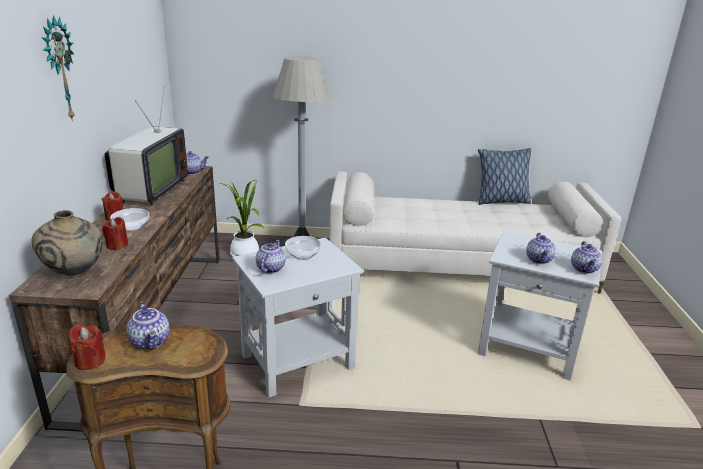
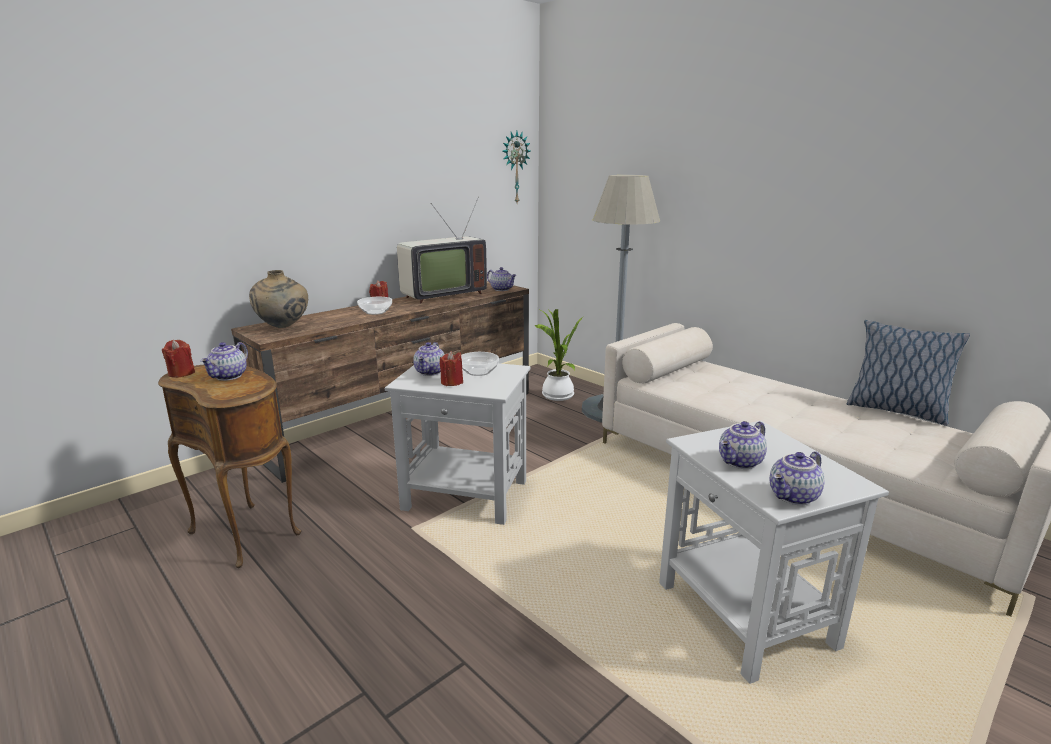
camera: 45 degrees right, 5 degrees down
wall clock [42,15,75,121] -> wall clock moved to [502,131,531,203]
red candle [102,217,128,250] -> red candle moved to [440,351,463,386]
teapot [256,240,285,273] -> teapot turned 135 degrees clockwise [413,342,445,376]

